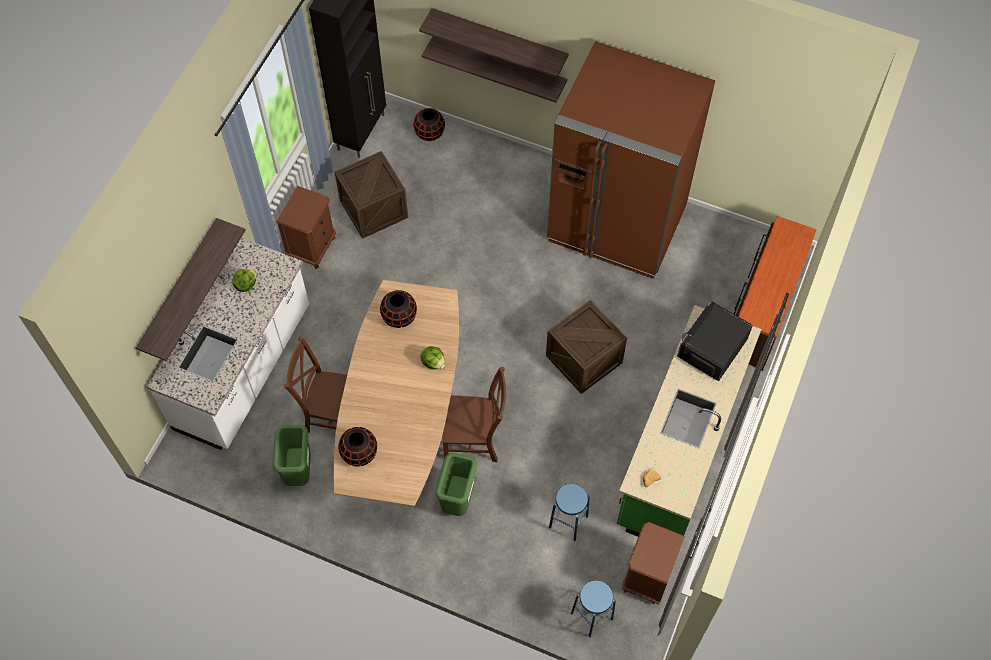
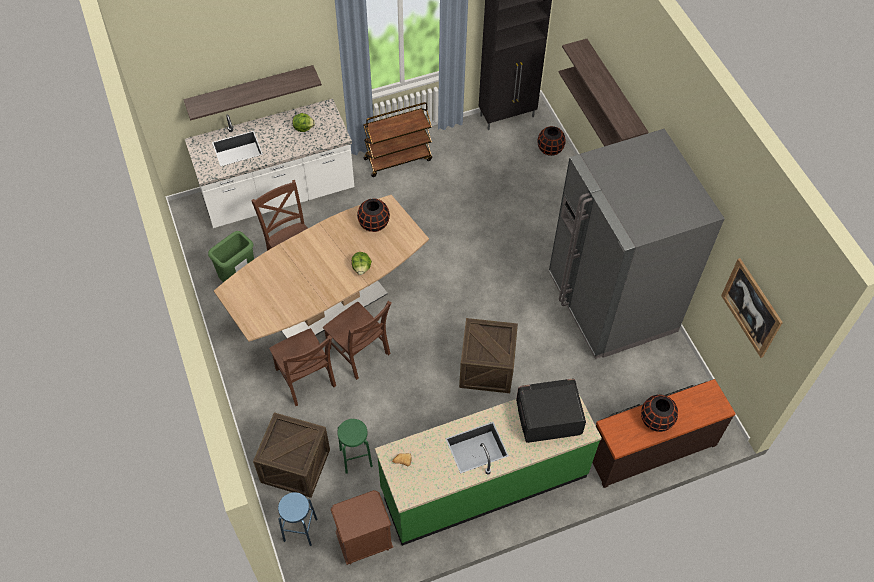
camera: 45 degrees right, 5 degrees down
brown nightstand [276,186,336,269] -> brown cart [363,102,432,177]
crate [334,151,408,239] -> crate moved to [253,412,330,498]
black vase [338,427,377,467] -> black vase moved to [641,395,678,432]
green trash can [435,453,477,516] -> brown chair [269,328,336,406]
brown fridge [547,41,715,279] -> grey fridge [549,129,725,359]
blue stool [549,484,590,541] -> green stool [338,419,373,474]
none -> picture [721,258,783,358]

